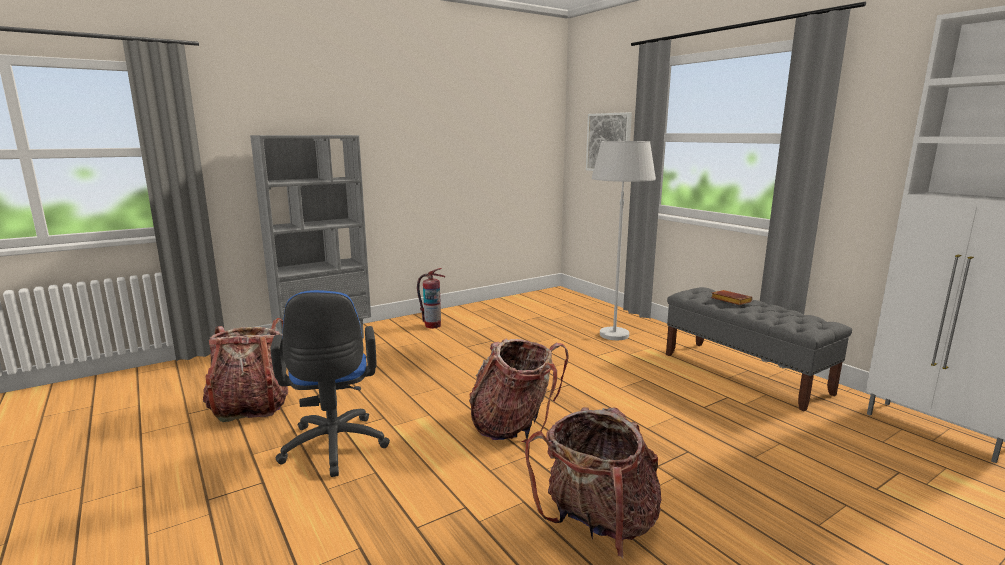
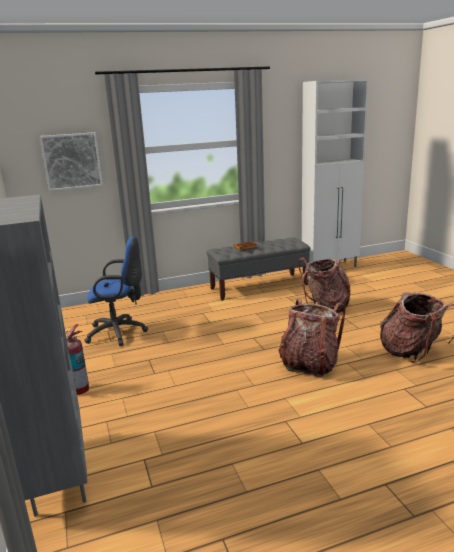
camera: 75 degrees left, 5 degrees up
backpack [203,318,288,422] -> backpack moved to [298,258,351,313]
blue office chair [270,290,390,477] -> blue office chair moved to [84,236,148,346]
white floor lamp [592,141,656,340] -> none

